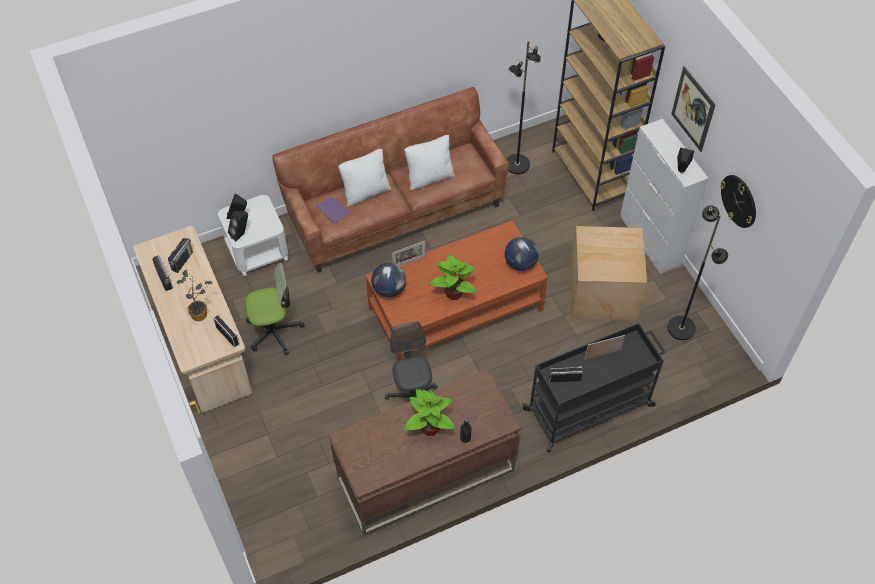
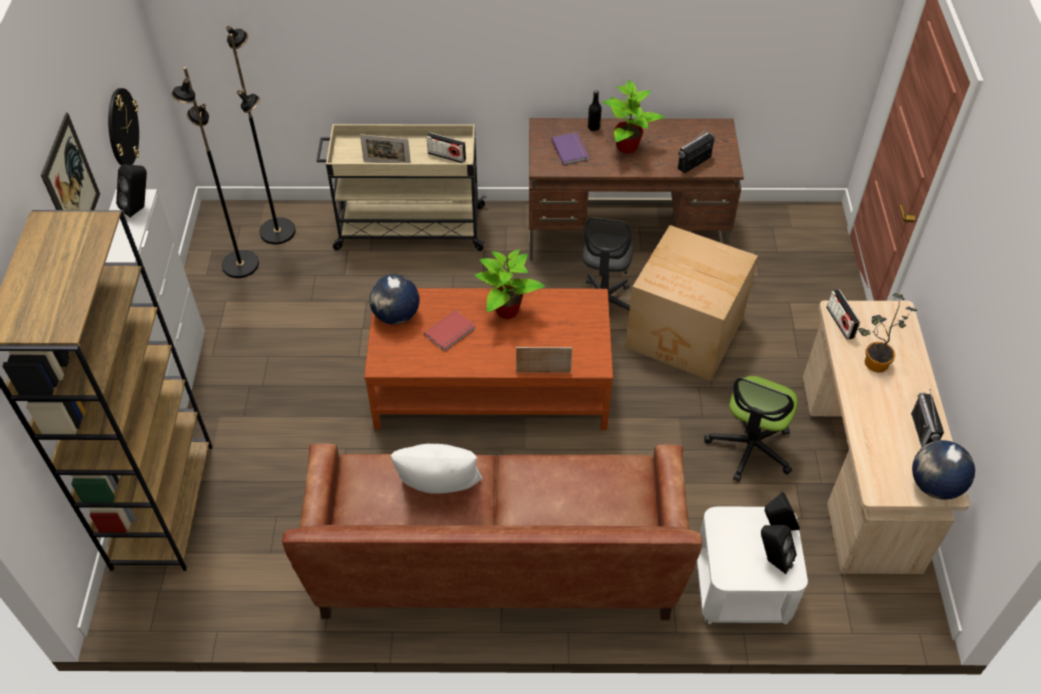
camera: 155 degrees left, 5 degrees down
radio [168,238,193,273] -> radio moved to [678,126,714,173]
office chair [245,263,304,355] -> office chair turned 75 degrees counterclockwise [704,376,798,482]
purple book [317,196,350,224] -> purple book moved to [551,132,589,165]
white pillow [338,149,391,206] -> none
globe [371,263,406,298] -> globe moved to [912,440,975,500]
black floor lamp [506,40,541,174] -> black floor lamp moved to [226,26,296,244]
black cart [522,323,666,452] -> beige cart [316,124,486,251]
cardboard box [570,226,647,320] -> cardboard box moved to [625,225,758,381]
none -> red book [424,310,476,352]

